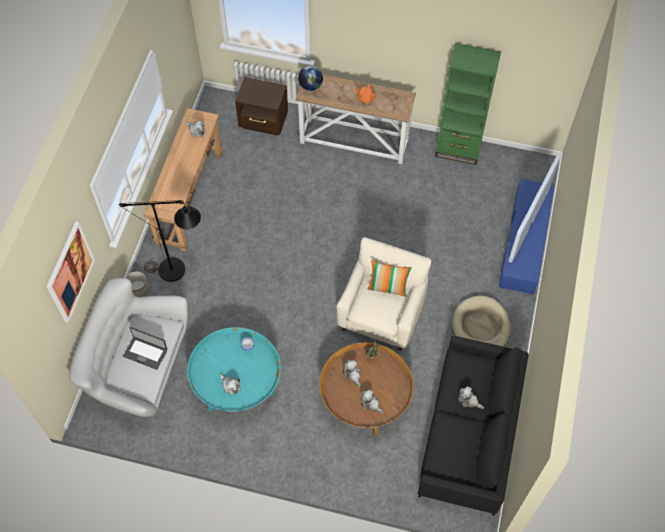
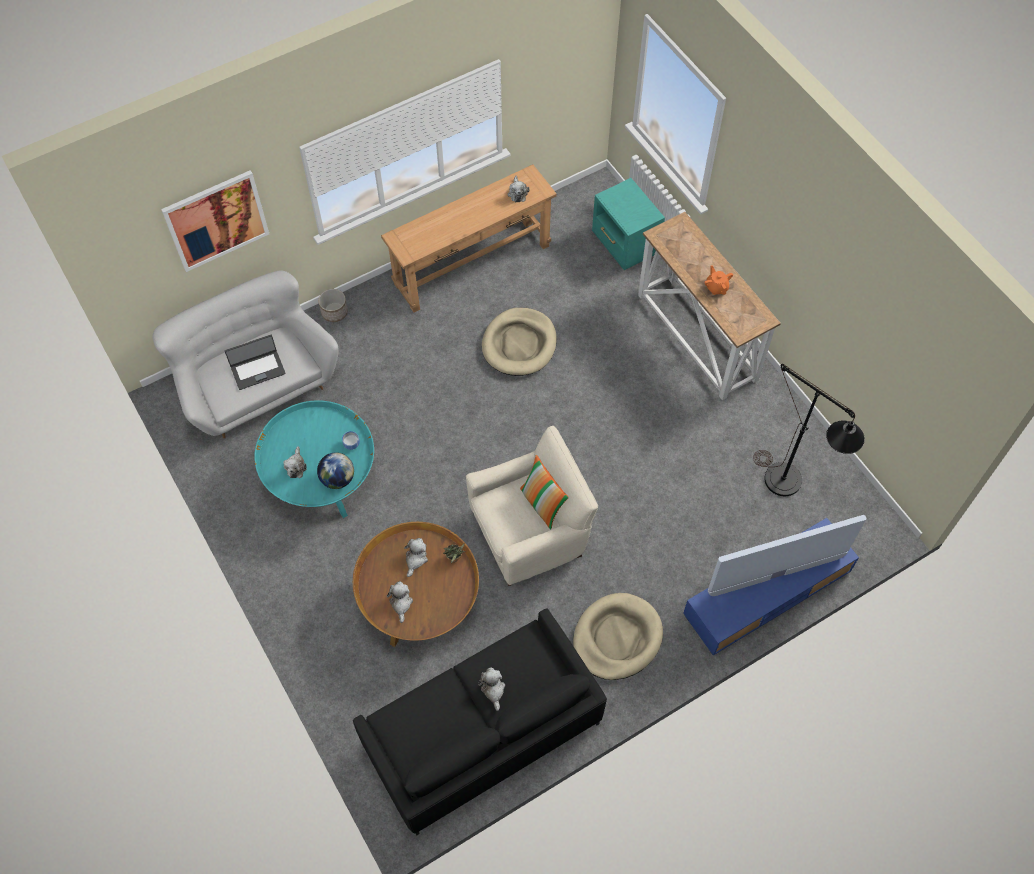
camera: 45 degrees right, 0 degrees up
black floor lamp [119,200,201,282] -> black floor lamp moved to [753,364,865,496]
laptop [123,327,168,370] -> laptop turned 90 degrees counterclockwise [225,335,286,390]
brown nightstand [235,77,288,136] -> turquoise nightstand [592,178,665,270]
globe [298,66,323,91] -> globe moved to [317,452,354,489]
green bookcase [435,43,501,165] -> none
none -> beige dog bed [482,308,557,376]

